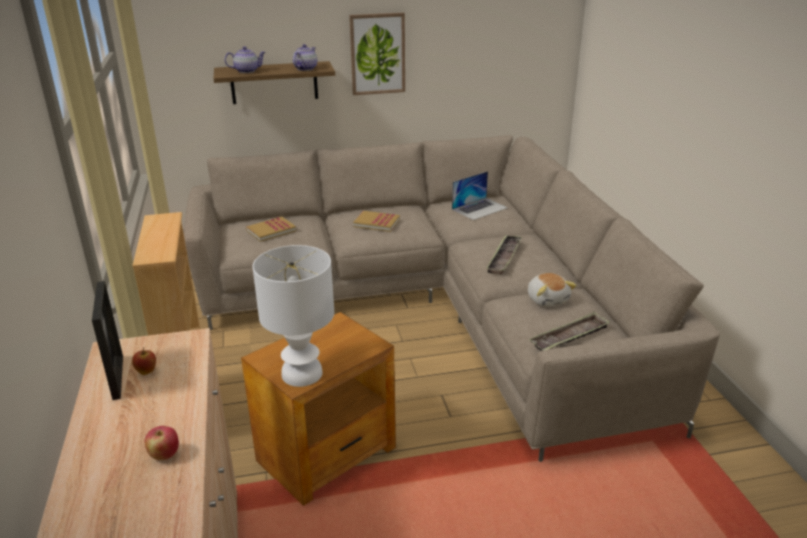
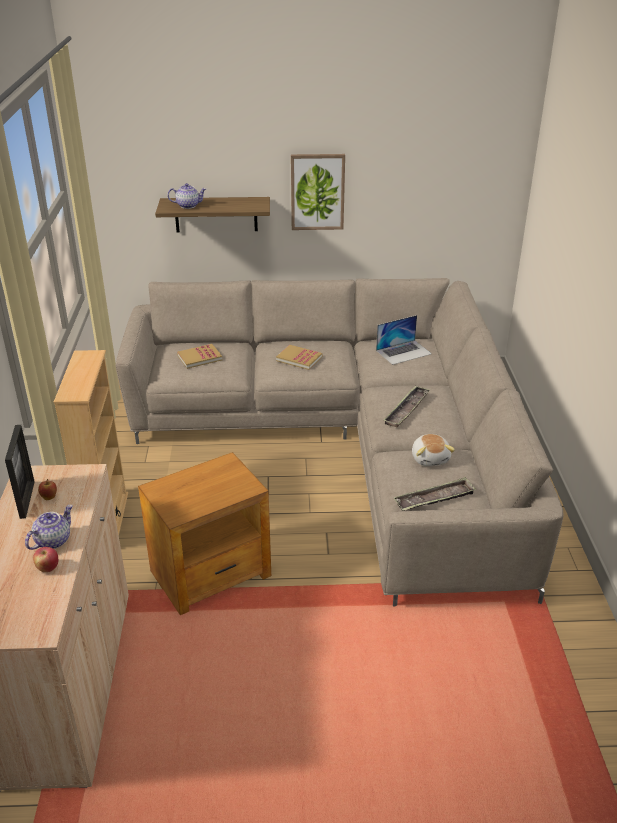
camera: 10 degrees right, 5 degrees up
white table lamp [253,245,334,387] -> none
teapot [293,44,317,71] -> teapot moved to [25,505,73,550]

